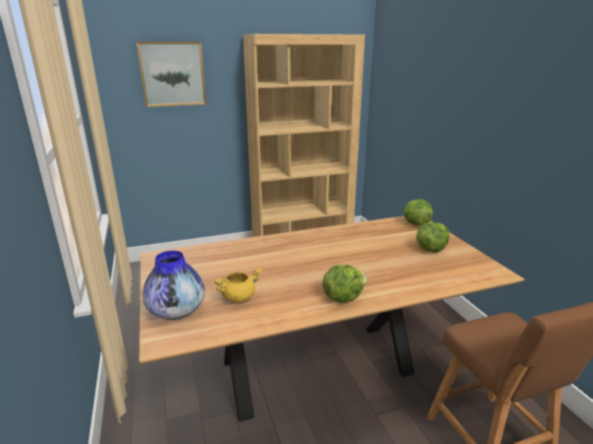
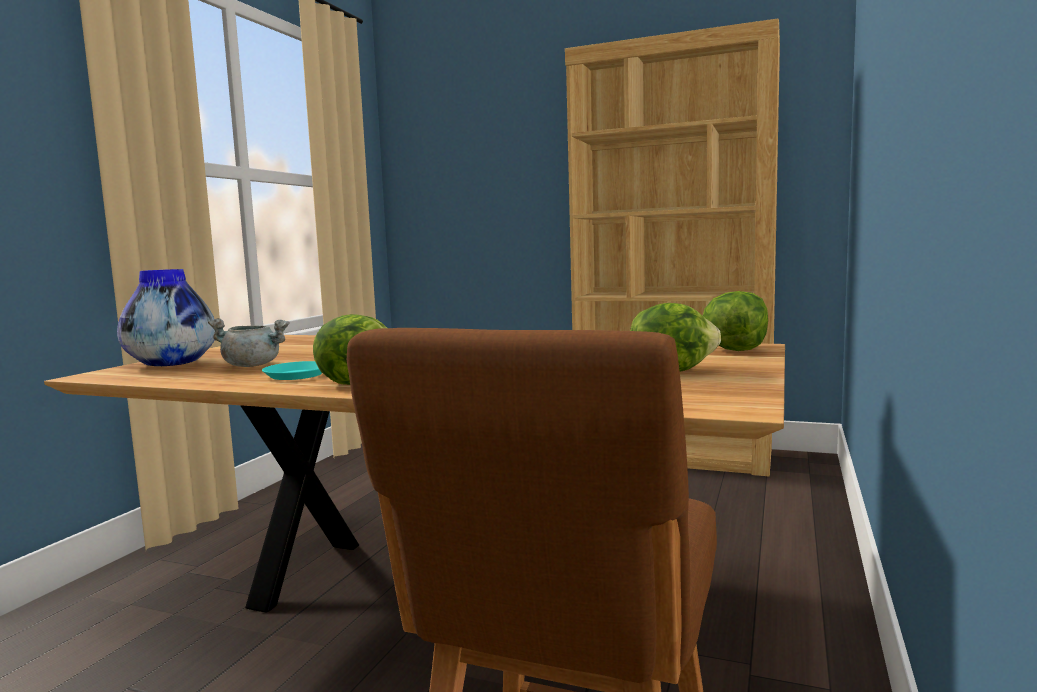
camera: 40 degrees right, 15 degrees down
picture [137,42,206,107] -> none
yellow cooking pot [214,268,262,303] -> grey cooking pot [208,318,290,367]
none -> turquoise plate [262,361,322,380]

